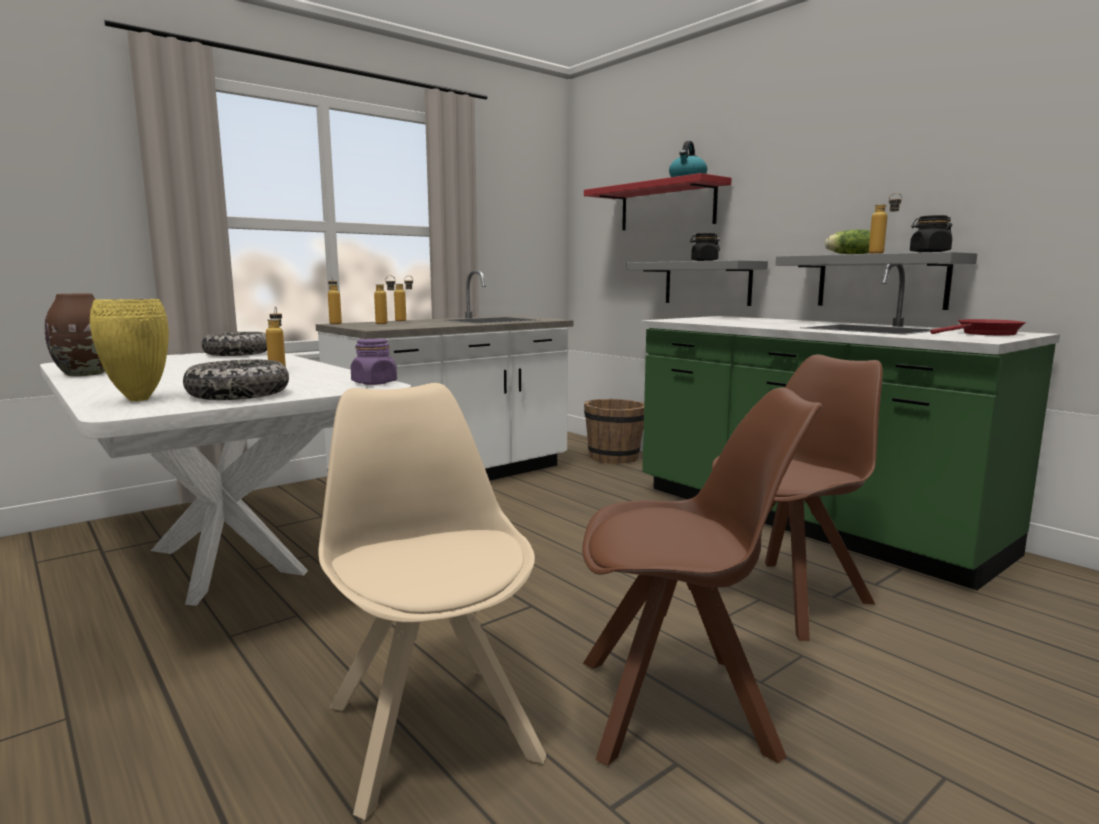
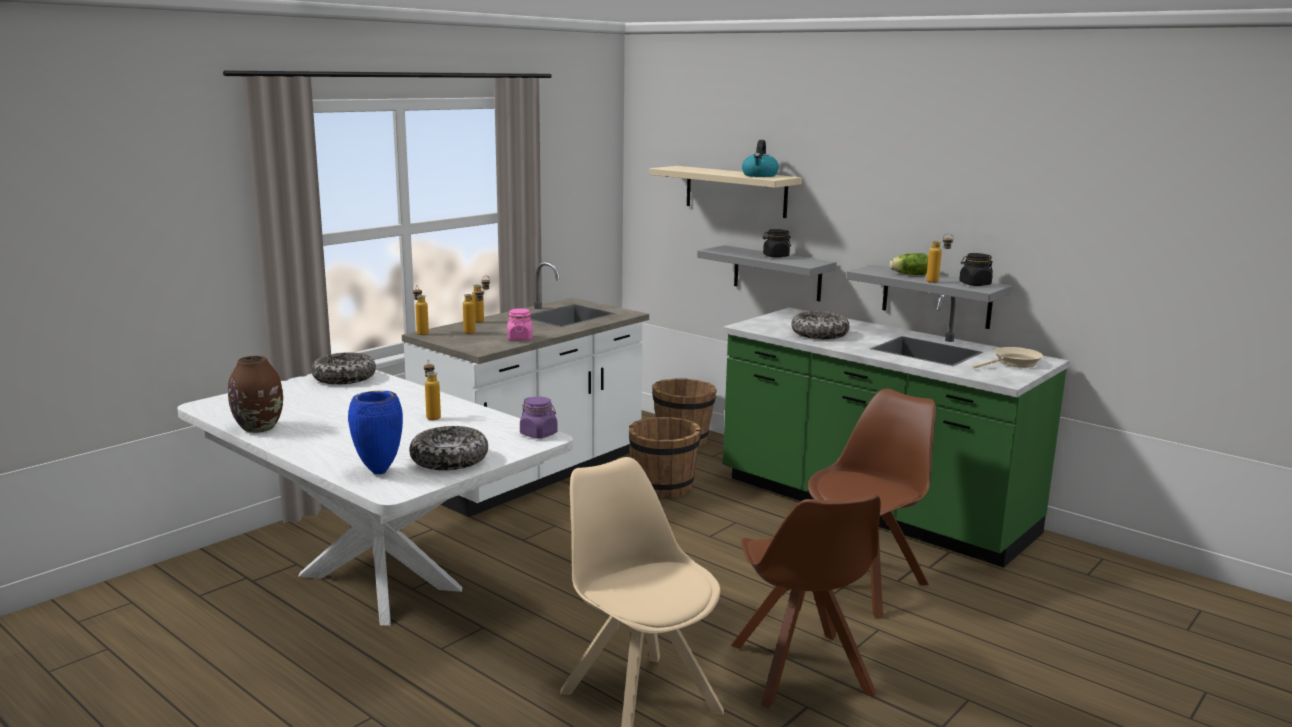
camera: 10 degrees left, 5 degrees up
yellow vase [90,299,169,401] -> blue vase [348,391,403,474]
brown chair [582,388,822,766] -> brown chair turned 90 degrees clockwise [731,495,881,709]
red shelf [584,173,732,230] -> beige shelf [649,166,802,218]
red frying pan [930,319,1026,335] -> beige frying pan [972,347,1044,369]
none -> pink jar [507,308,533,341]
none -> brown bucket [629,417,701,498]
none -> bowl [792,311,850,339]

